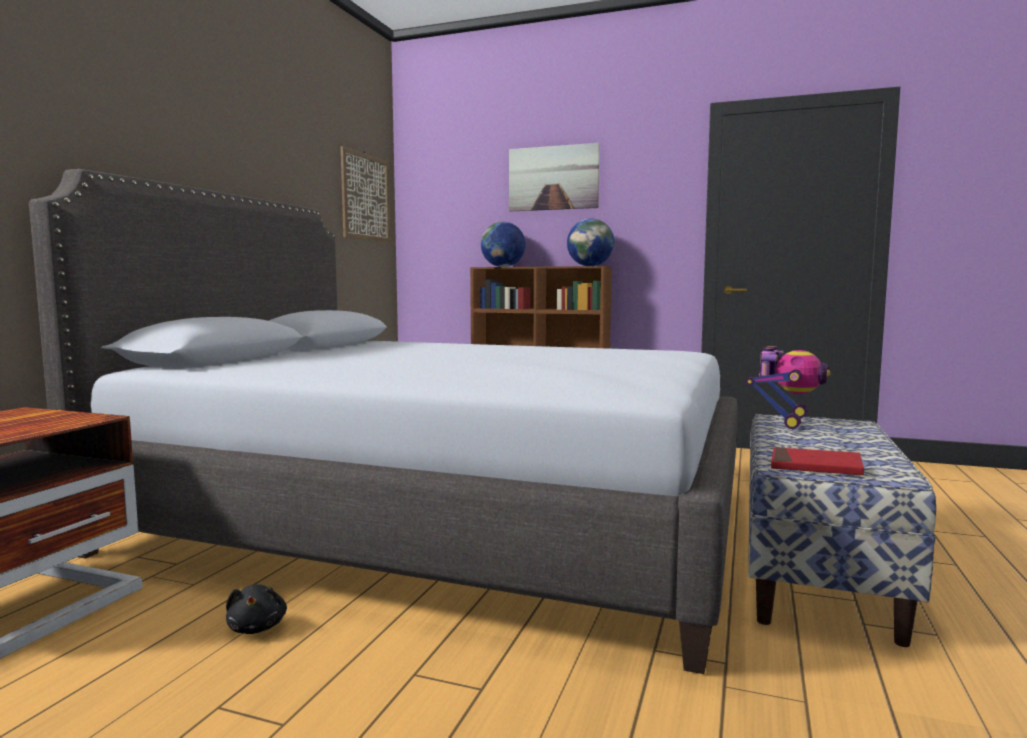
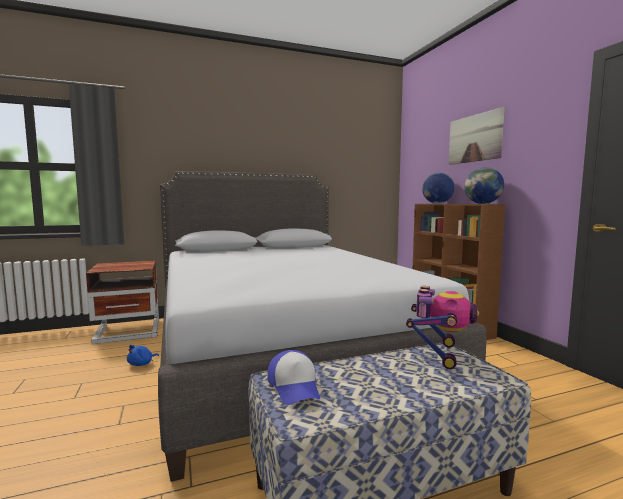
camera: 50 degrees right, 0 degrees up
black plush toy [226,584,287,634] -> blue plush toy [127,345,159,366]
picture [341,146,390,243] -> none
toy robot [746,346,830,429] -> toy robot turned 60 degrees counterclockwise [406,286,479,369]
red book [771,447,864,476] -> cap [267,350,320,405]

